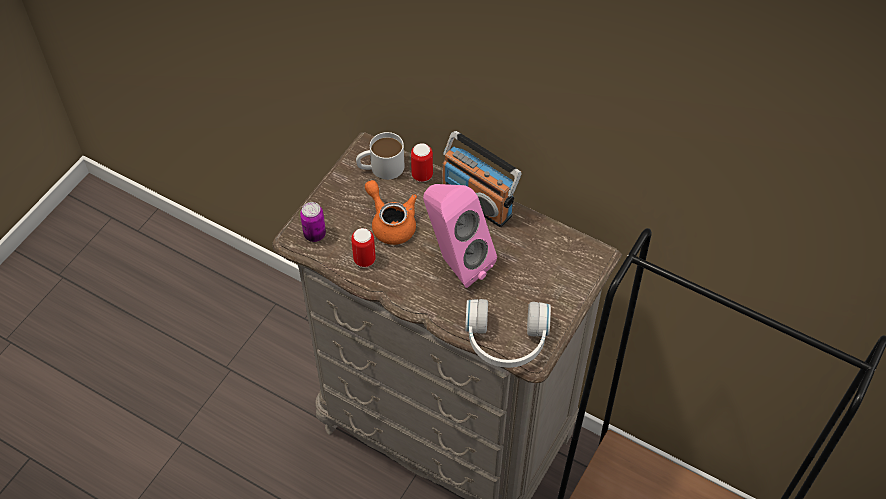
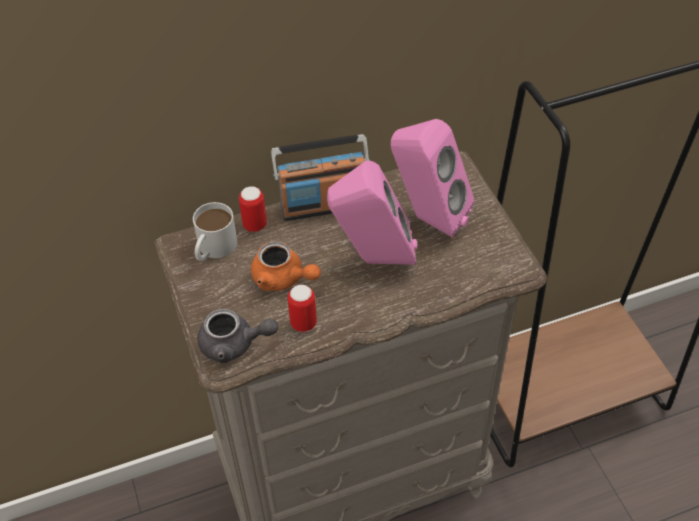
camera: 50 degrees left, 5 degrees down
can [300,202,326,242] -> grey teapot [197,309,278,363]
orange teapot [365,180,417,245] -> orange teapot turned 150 degrees counterclockwise [251,241,321,291]
white headphones [465,299,551,368] -> none
none -> pink speaker [391,119,474,238]

